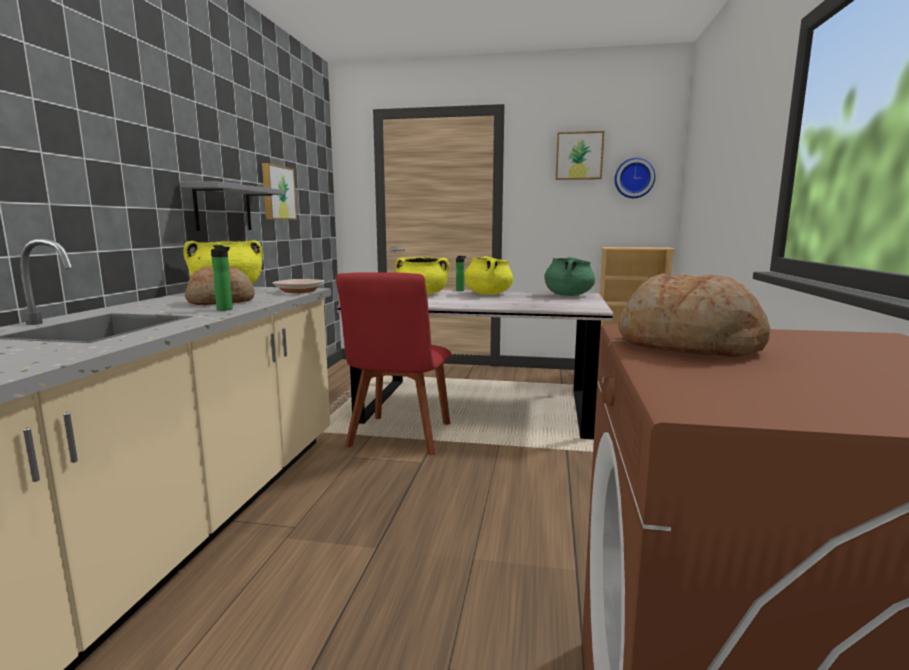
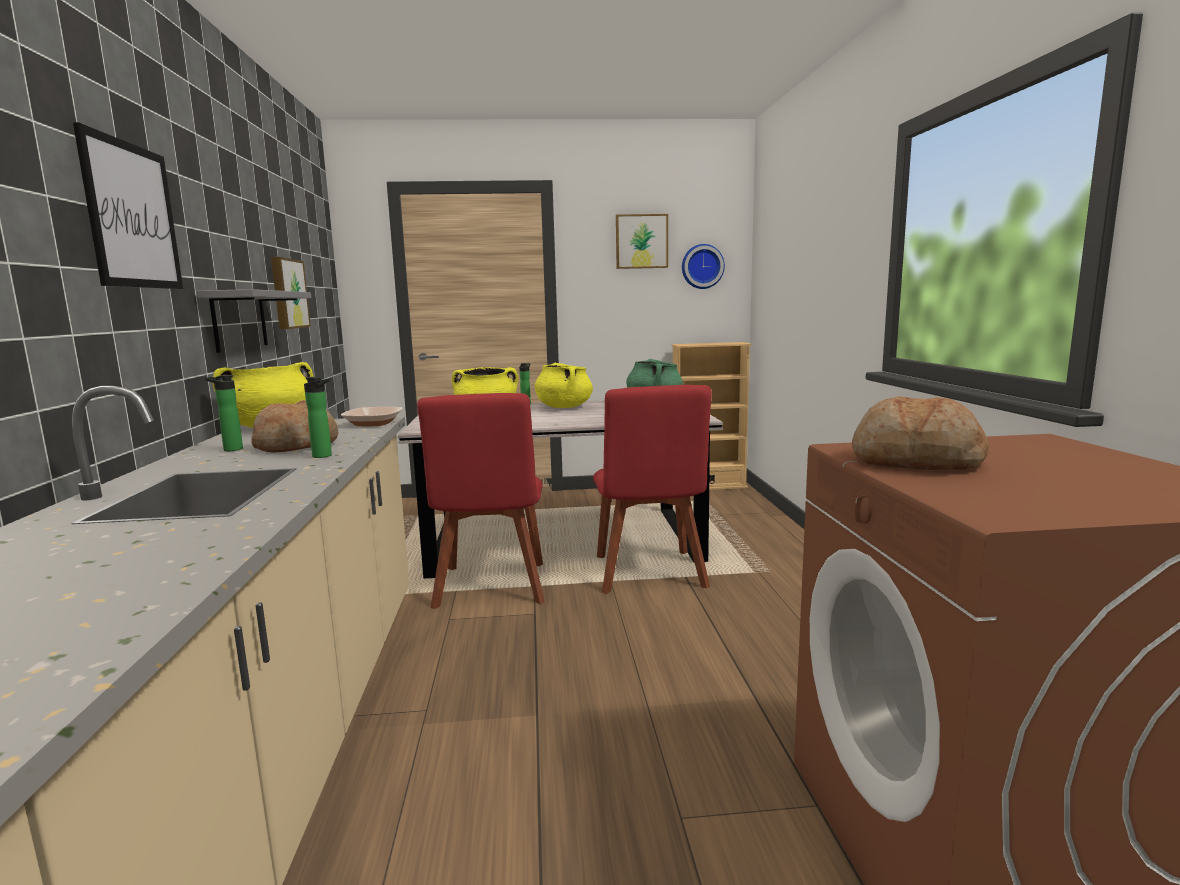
camera: 15 degrees left, 0 degrees up
none -> picture [73,122,183,289]
none -> bottle [205,375,243,451]
none -> red chair [593,385,712,594]

